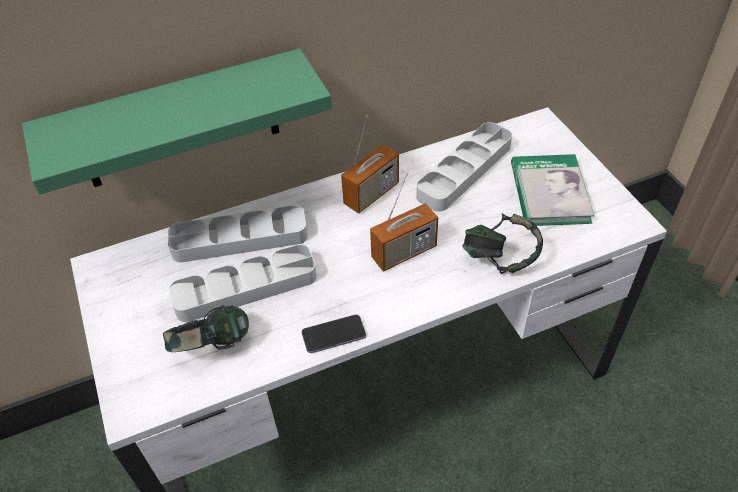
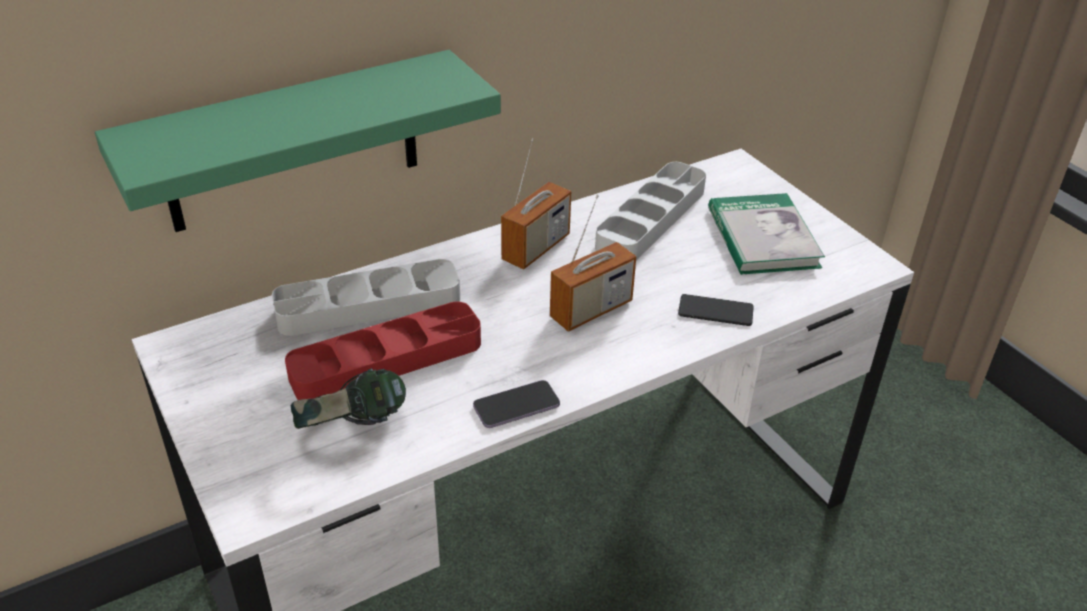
camera: 10 degrees left, 10 degrees down
grey tray [169,244,317,322] -> red tray [285,302,481,400]
headphones [462,213,543,274] -> phone [678,294,754,326]

